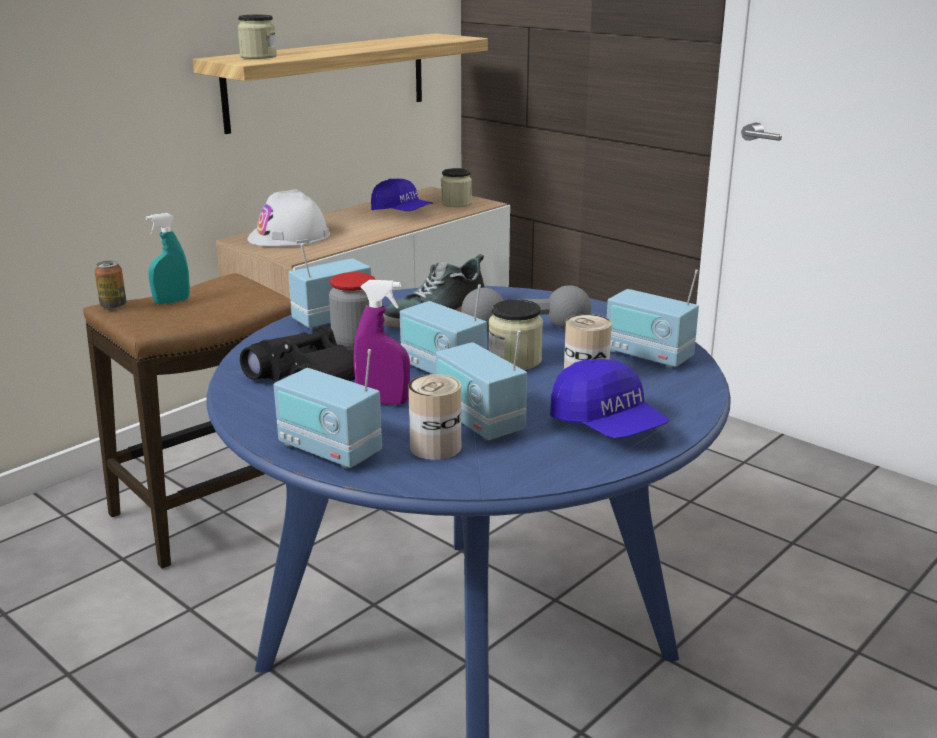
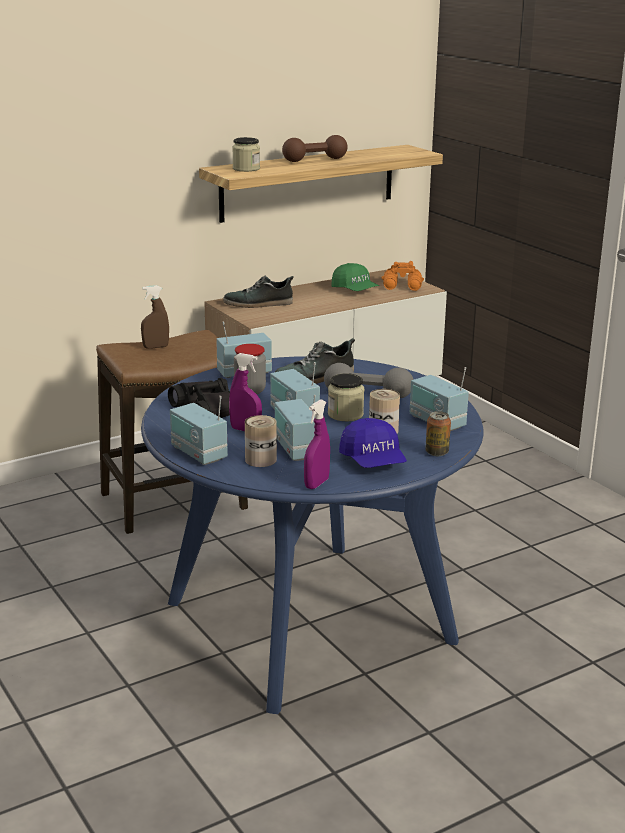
camera: 15 degrees right, 0 degrees up
can [95,261,127,310] -> can moved to [425,411,451,456]
turquoise spray bottle [146,213,190,305] -> brown spray bottle [141,285,169,348]
white hard hat [247,189,330,247] -> shoe [223,276,294,308]
blue cap [371,179,433,211] -> green cap [332,263,379,291]
jar [441,168,472,207] -> orange binoculars [381,261,424,291]
none -> brown dumbbell [282,135,348,162]
none -> purple spray bottle [304,399,330,489]

